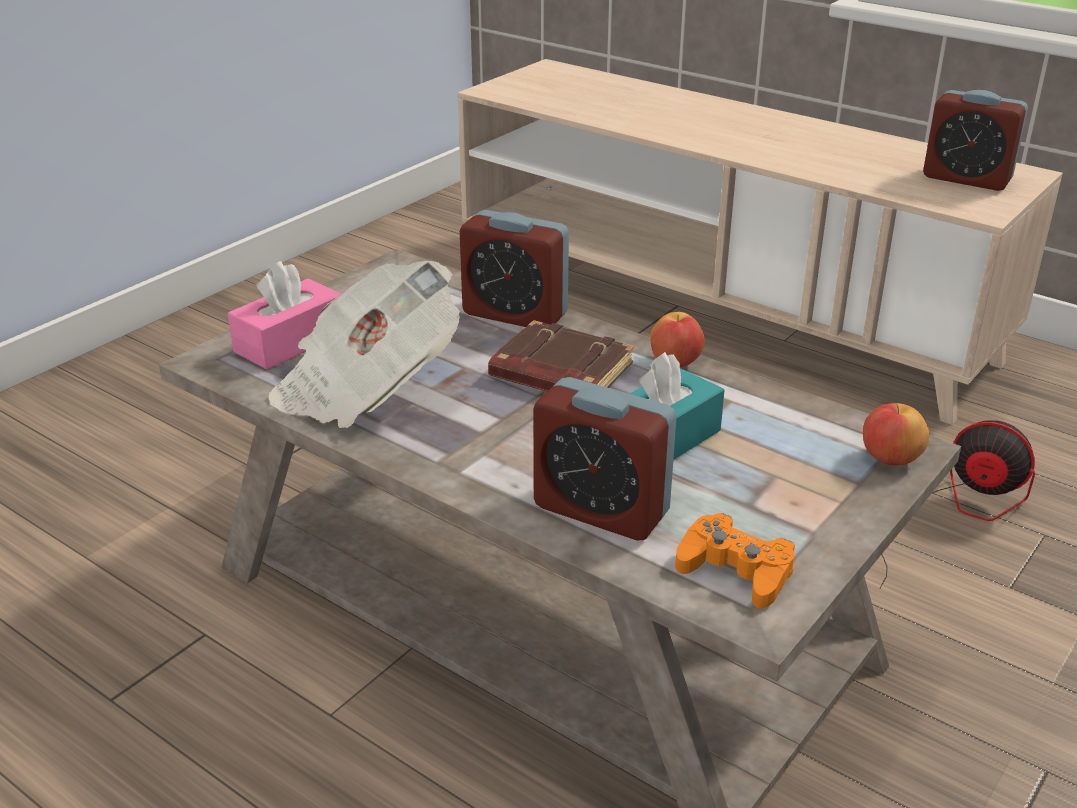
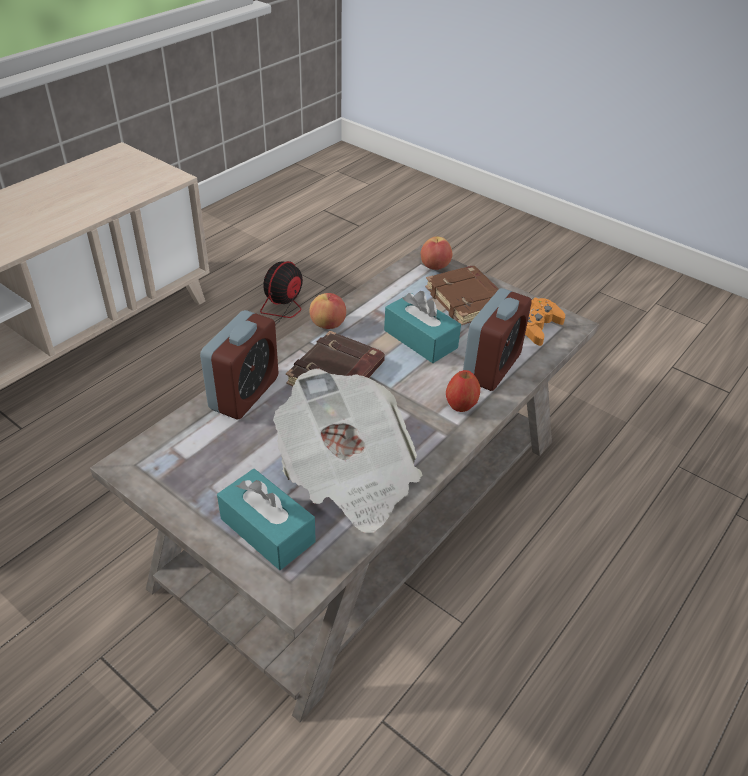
camera: 90 degrees left, 10 degrees up
pink tissue box [228,261,341,370] -> turquoise tissue box [217,469,316,570]
alarm clock [923,90,1028,191] -> none
none -> brown book [425,266,499,325]
none -> apple [446,370,480,412]

